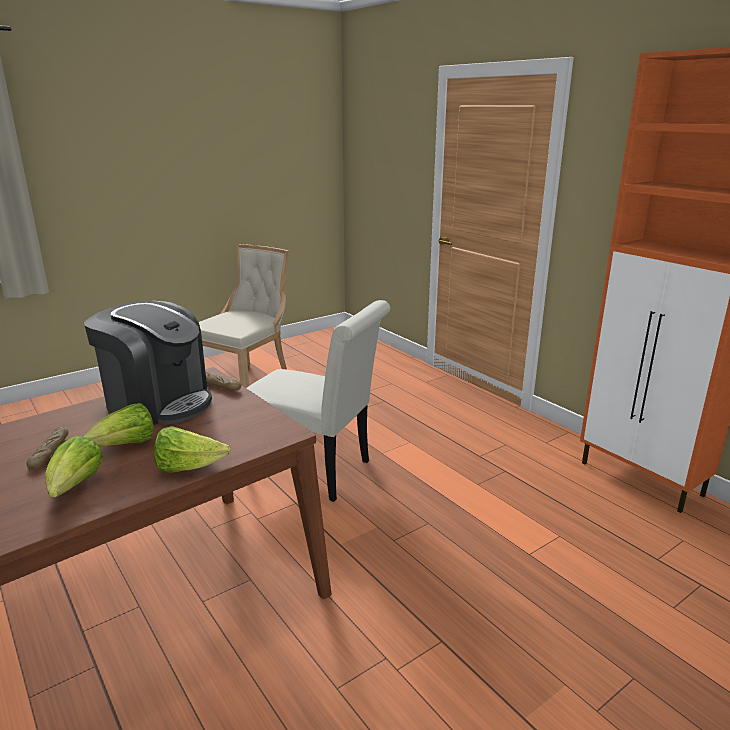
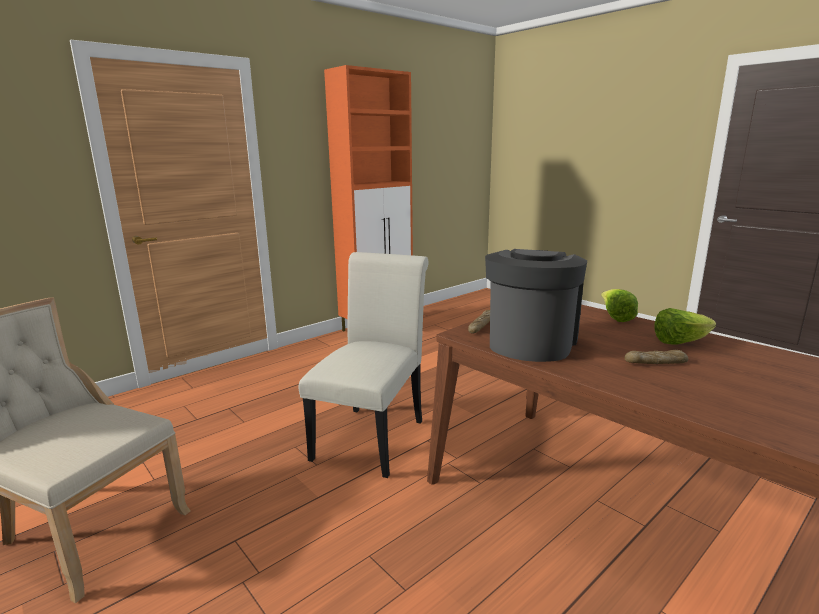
camera: 95 degrees left, 5 degrees down
lettuce [83,403,154,446] -> none

